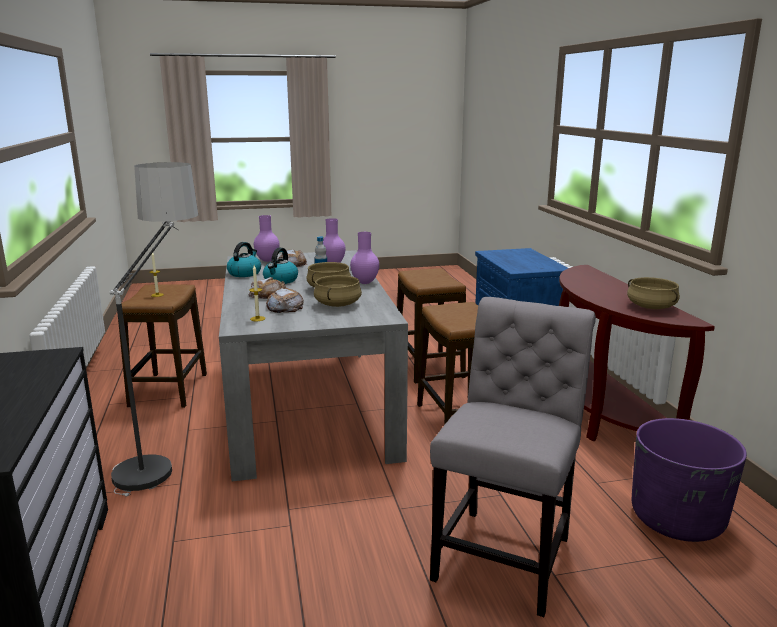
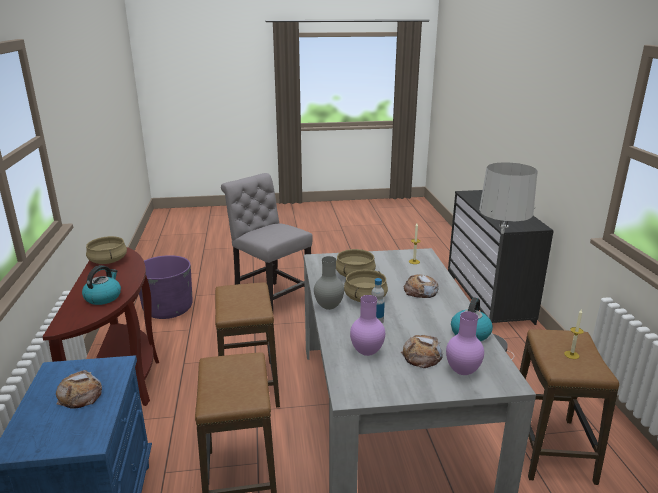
camera: 175 degrees left, 5 degrees up
kettle [263,248,298,284] -> kettle moved to [82,265,121,305]
bread [266,288,304,313] -> bread moved to [56,370,102,409]
purple vase [350,232,379,284] -> grey vase [314,256,344,310]
grey chair [430,297,596,617] -> grey chair turned 105 degrees clockwise [221,173,313,316]

